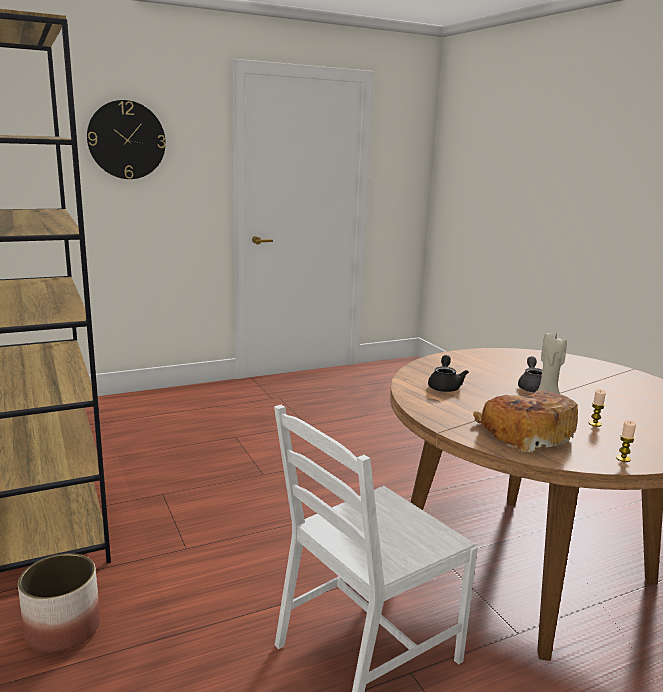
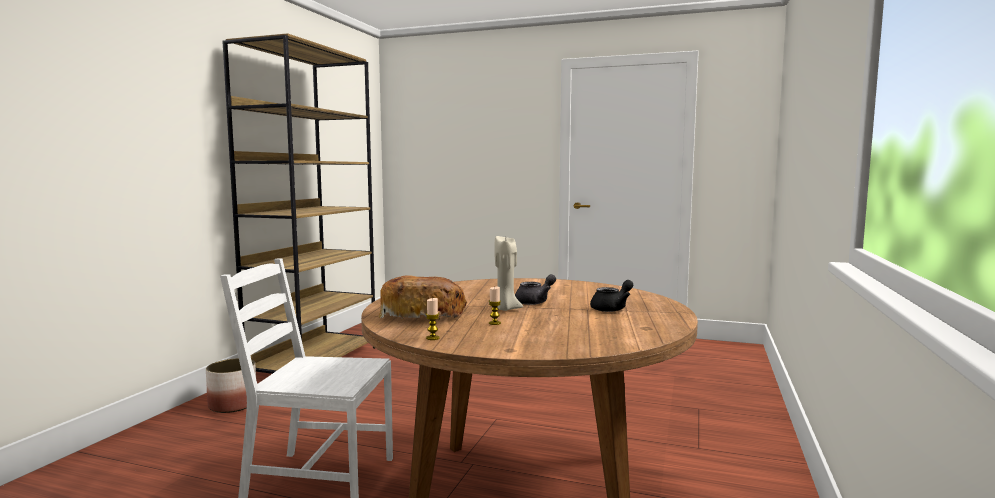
camera: 45 degrees right, 10 degrees down
wall clock [87,100,166,179] -> none
black teapot [428,355,469,392] -> black teapot moved to [590,280,633,312]

